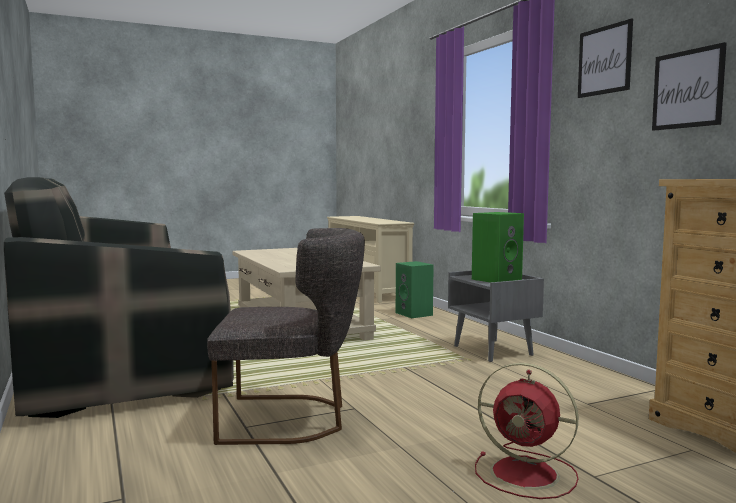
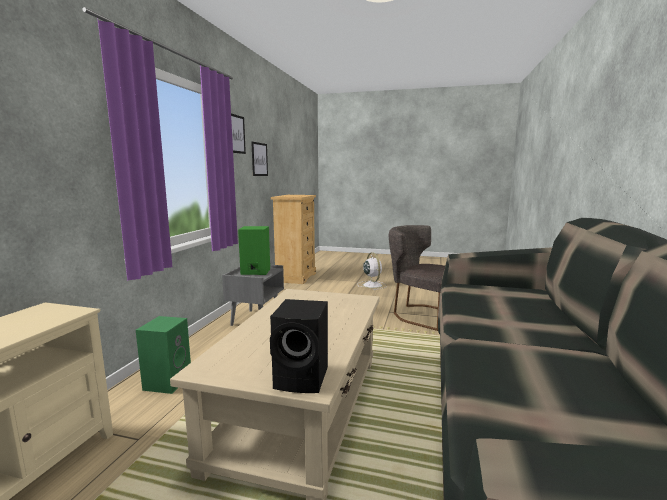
camera: 140 degrees left, 5 degrees up
red fan [475,363,579,499] -> white fan [357,252,387,290]
none -> black speaker [270,299,328,393]

